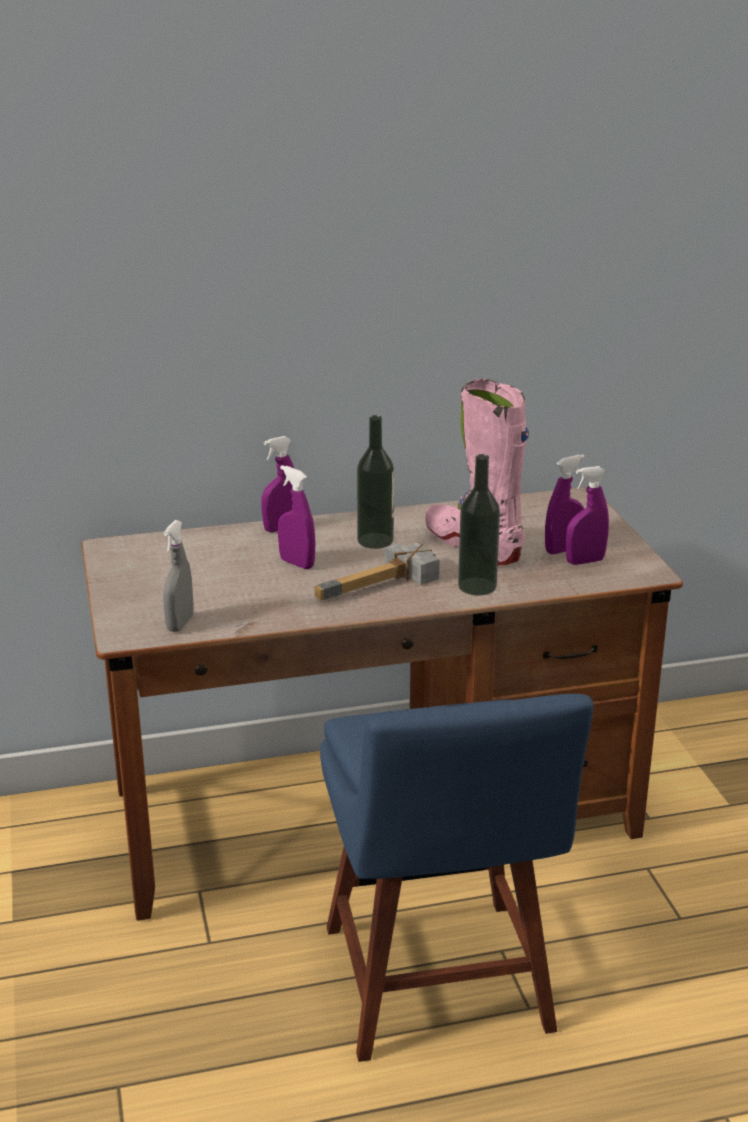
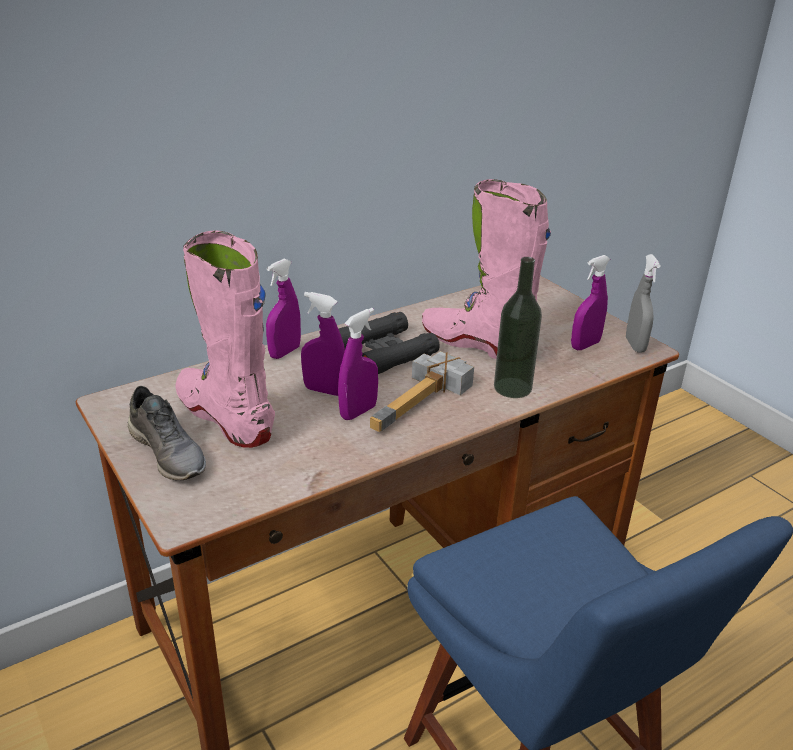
camera: 20 degrees left, 5 degrees up
grey spray bottle [163,520,193,632] -> grey spray bottle moved to [626,254,661,352]
bottle [357,415,394,549] -> black binoculars [339,312,440,374]
purple spray bottle [545,454,585,554] -> purple spray bottle moved to [338,308,378,420]
none -> grey shoe [128,386,206,480]
none -> pink boot [175,230,275,448]

